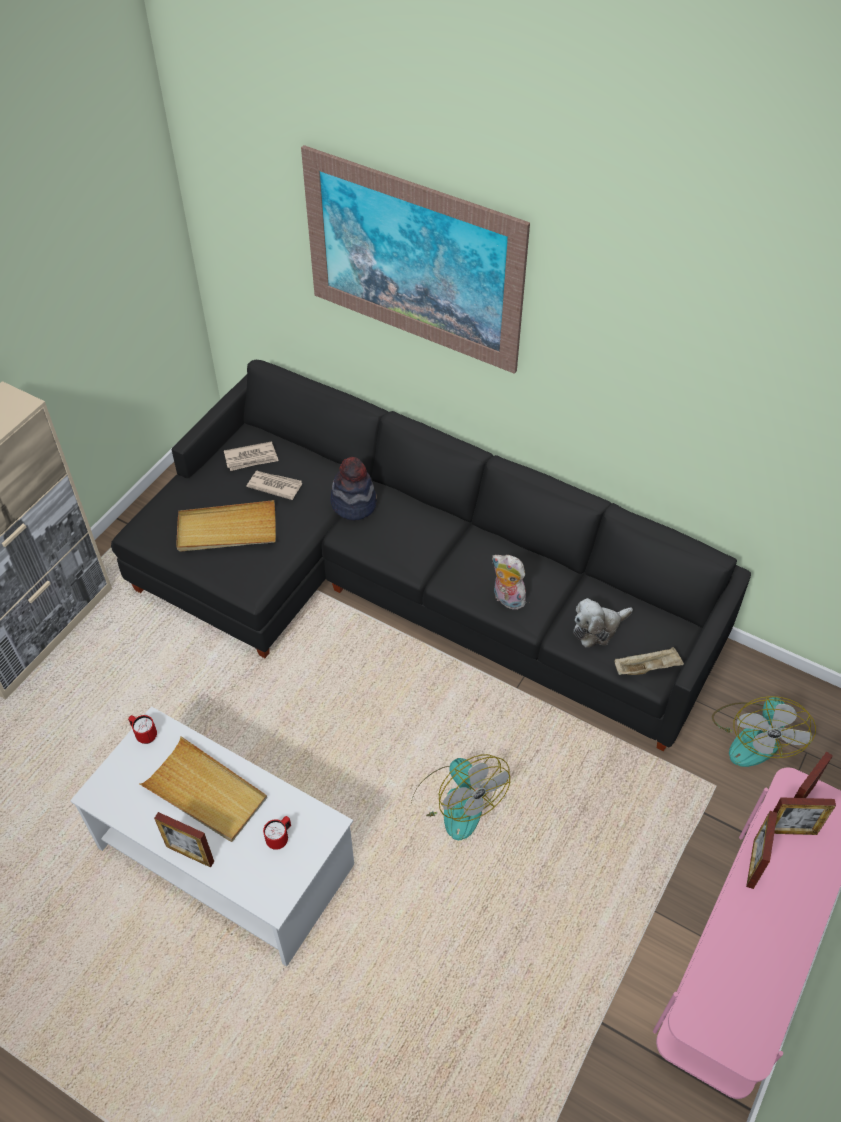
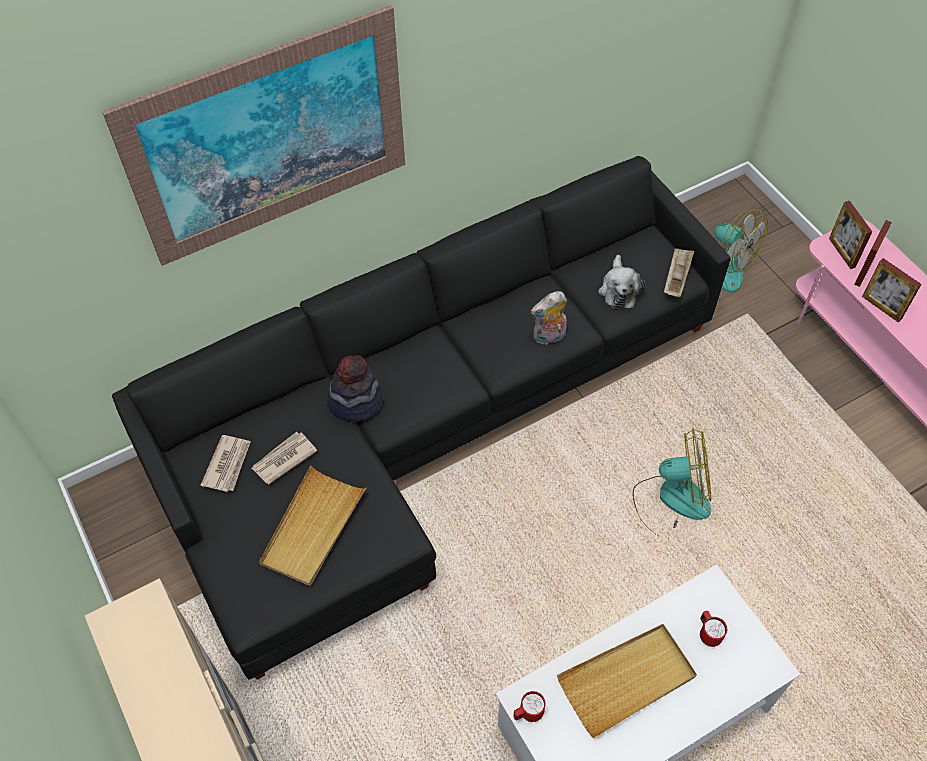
camera: 60 degrees left, 5 degrees up
picture frame [154,812,214,868] -> none

